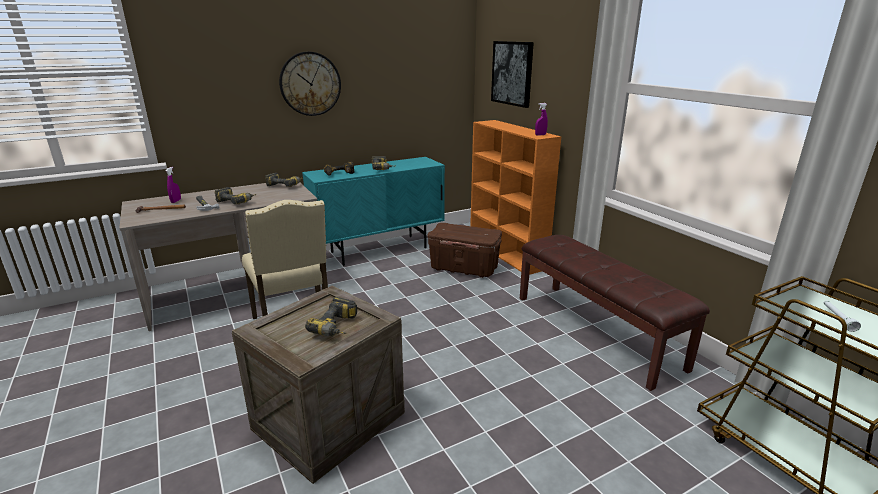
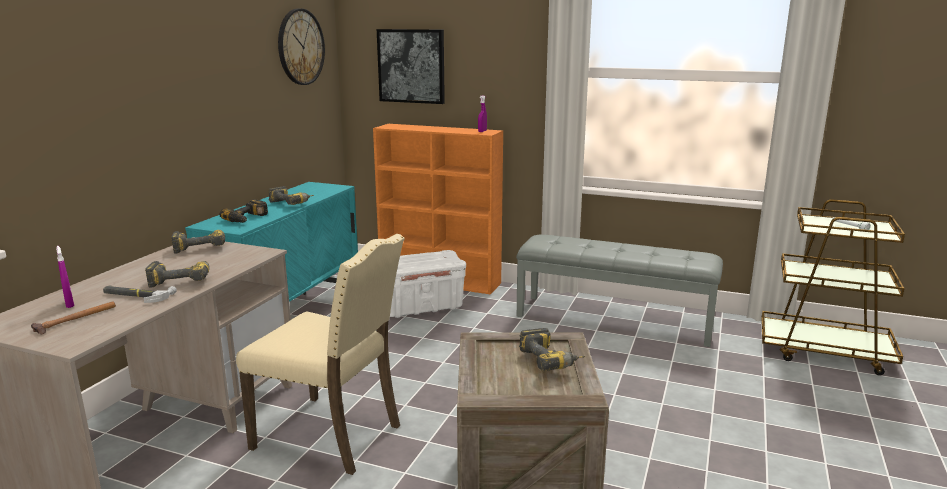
camera: 40 degrees left, 5 degrees down
wall clock [279,51,341,116] -> wall clock moved to [278,8,325,85]
brown storage box [428,223,502,278] -> white storage box [390,250,466,318]
brown bench [520,235,710,391] -> grey bench [516,235,723,347]

